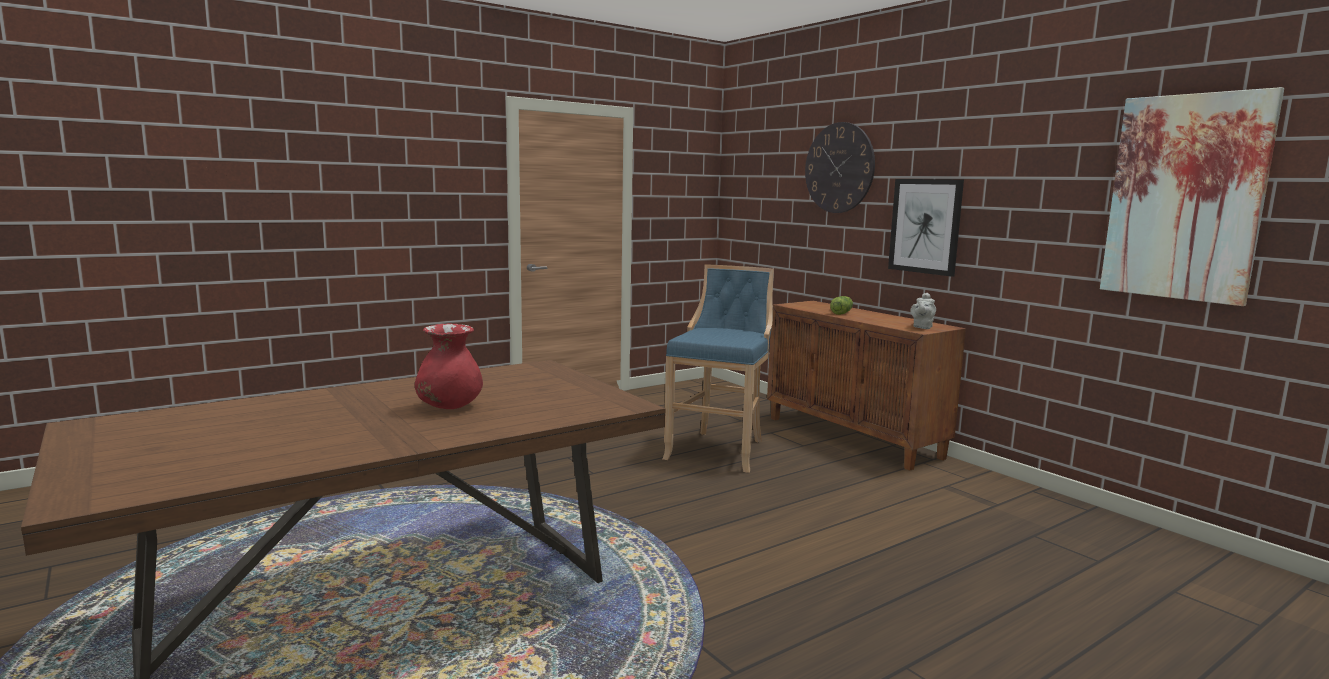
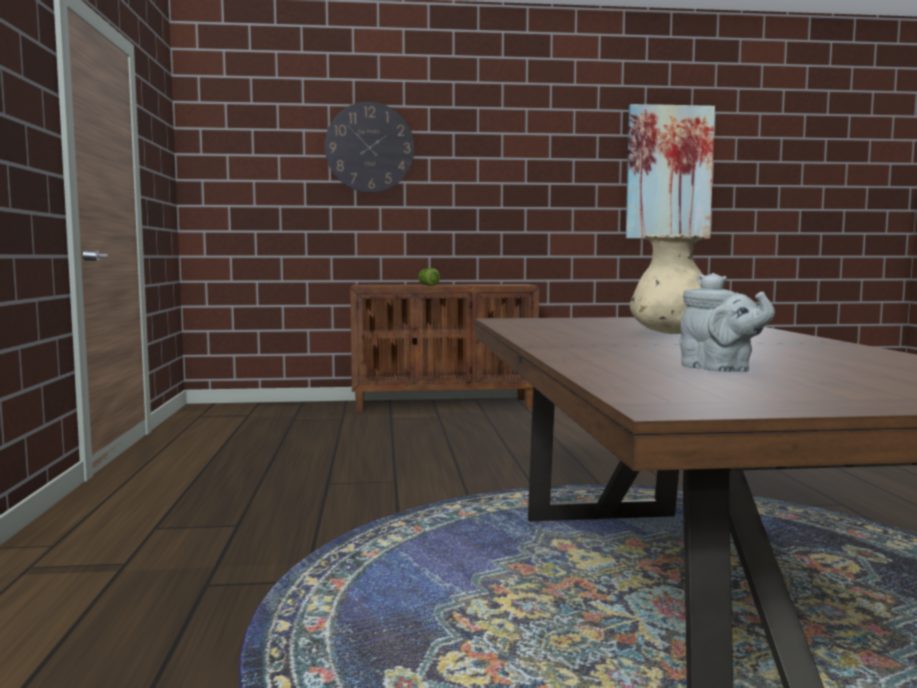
camera: 60 degrees left, 5 degrees down
red vase [415,323,483,409] -> beige vase [630,234,704,334]
blue stool [662,265,774,473] -> none
picture [888,179,964,277] -> none
grey teapot [911,293,936,329] -> grey teapot moved to [680,273,775,372]

